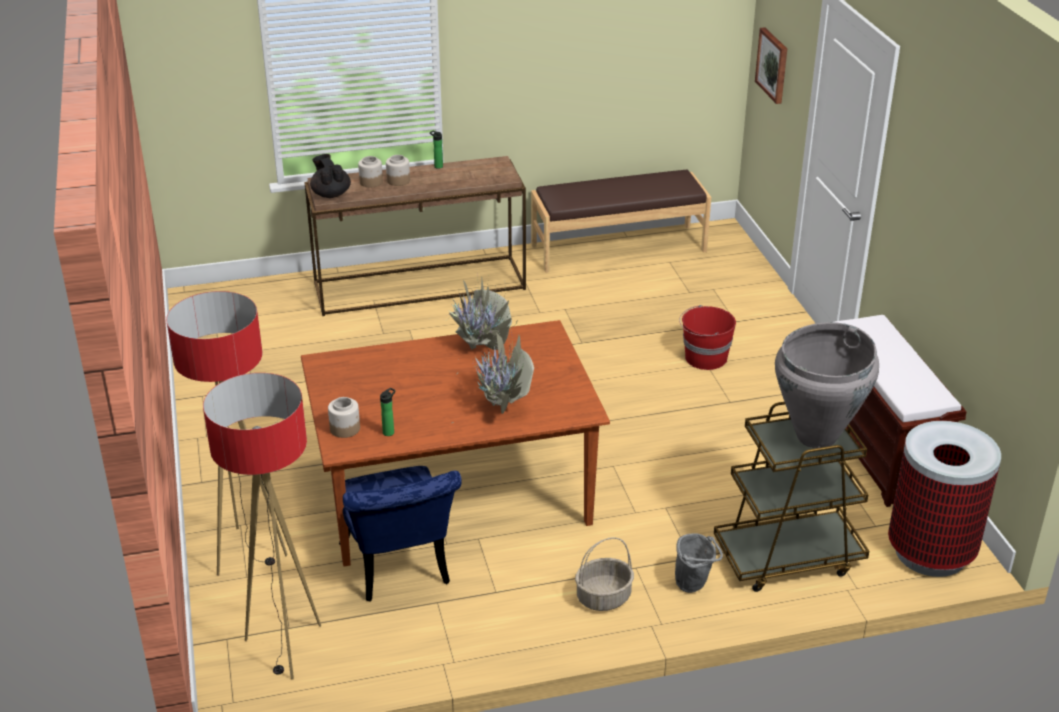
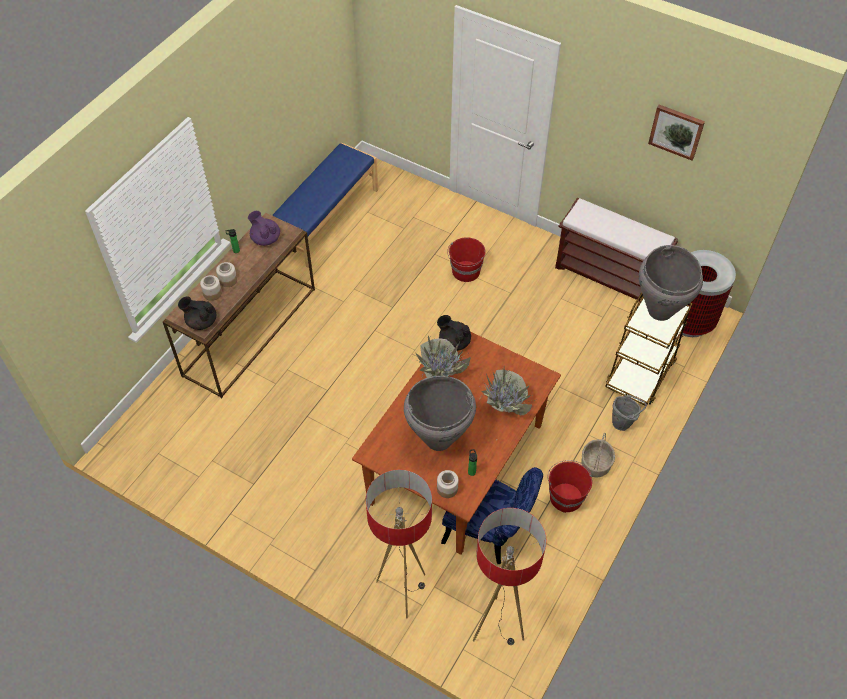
camera: 45 degrees left, 20 degrees up
brown bench [531,170,711,273] -> blue bench [272,143,378,268]
picture [755,27,787,104] -> picture moved to [648,105,705,161]
none -> purple teapot [248,211,280,246]
none -> grey vase [404,376,476,451]
none -> black teapot [437,315,471,351]
none -> red bucket [548,460,592,513]

